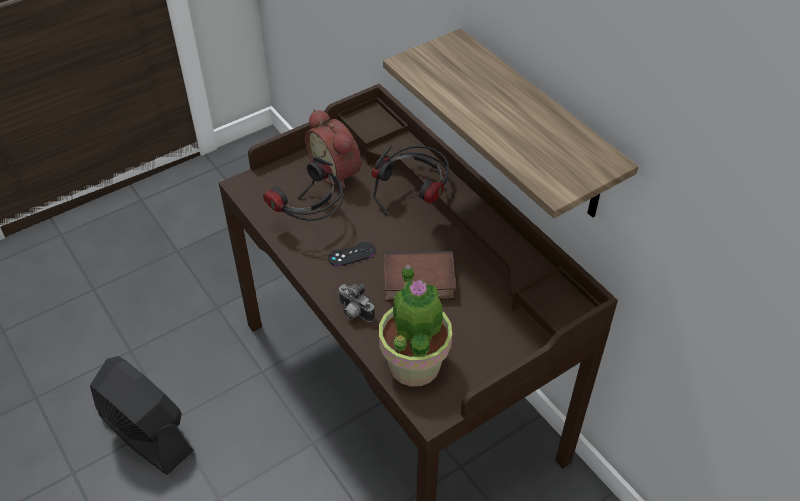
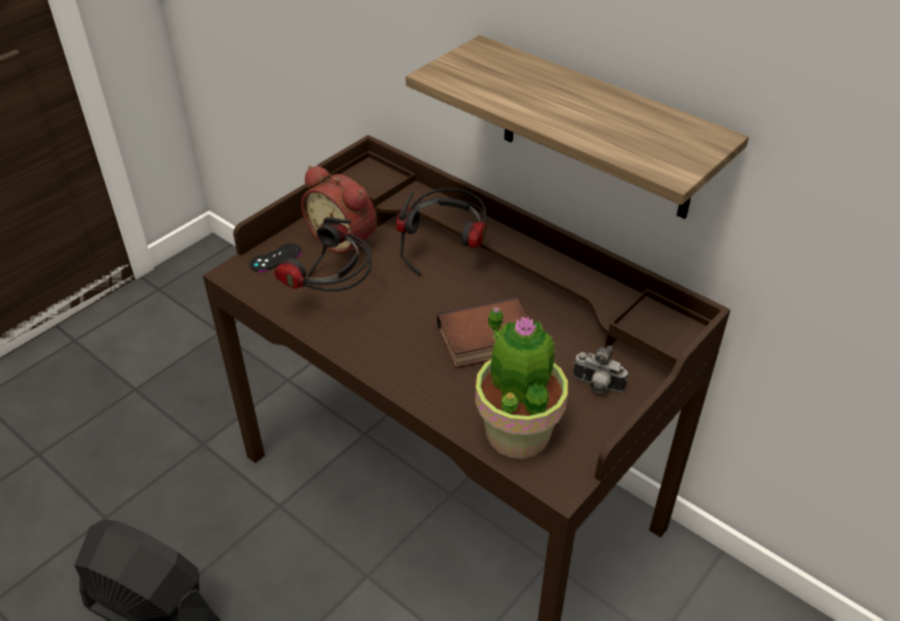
camera: 15 degrees left, 5 degrees down
black game controller [328,242,375,266] -> black game controller moved to [249,243,302,272]
camera [338,284,375,322] -> camera moved to [573,346,628,393]

